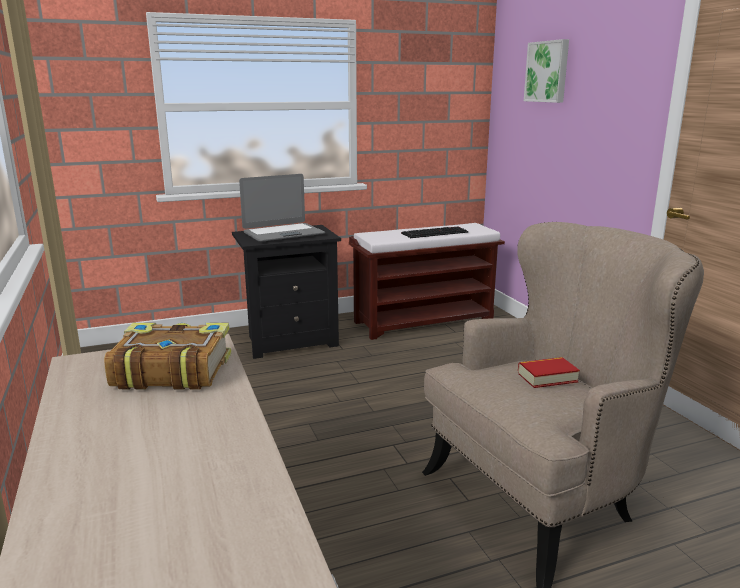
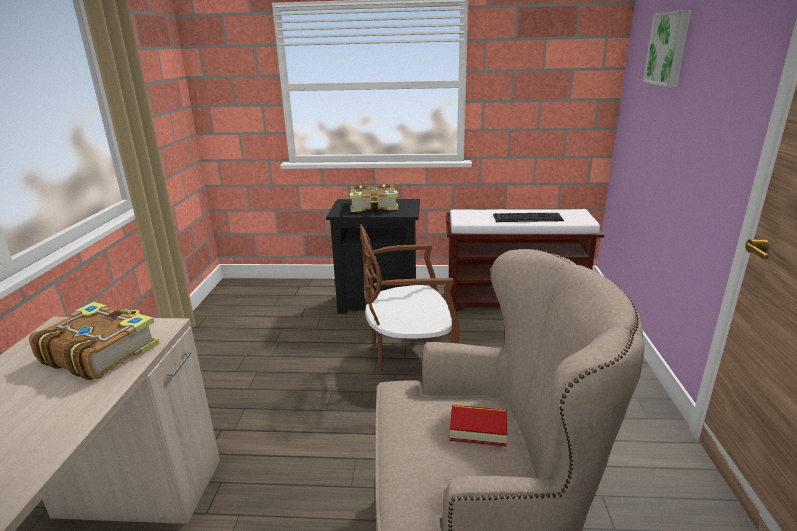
camera: 25 degrees right, 5 degrees up
laptop [239,174,325,242] -> book [350,184,398,212]
none -> brown chair [360,224,459,375]

